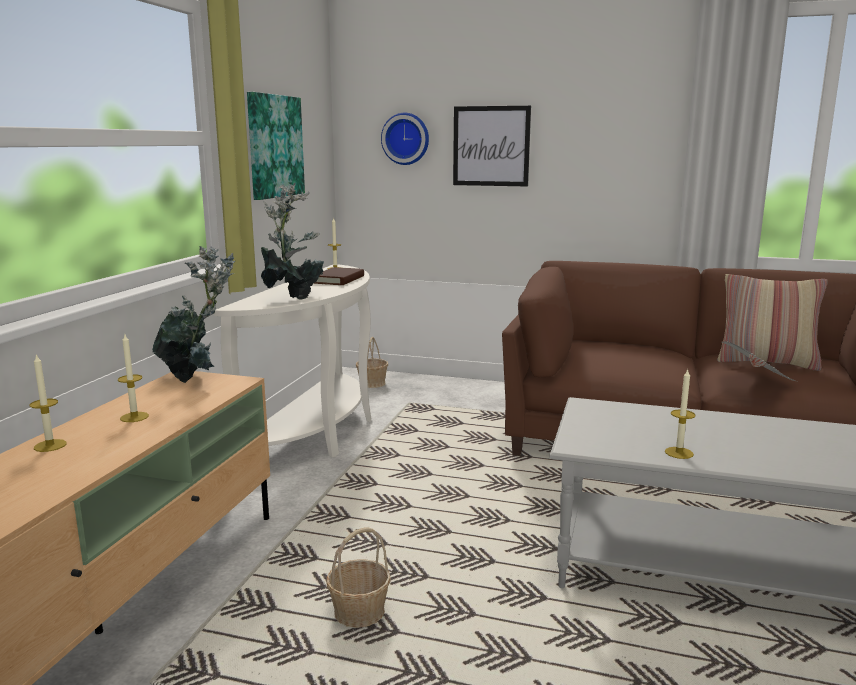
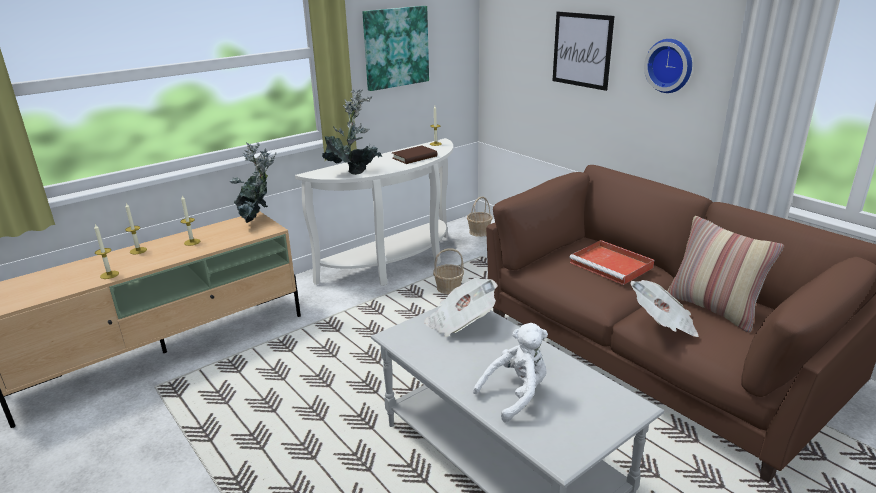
camera: 35 degrees right, 10 degrees up
basket [326,527,391,628] -> basket moved to [433,248,464,294]
wall clock [381,113,429,165] -> wall clock moved to [644,39,692,93]
candle [665,369,696,459] -> candle moved to [94,224,119,279]
none -> newspaper [424,278,498,337]
none -> white plush toy [473,323,548,422]
none -> red tray [569,240,654,285]

